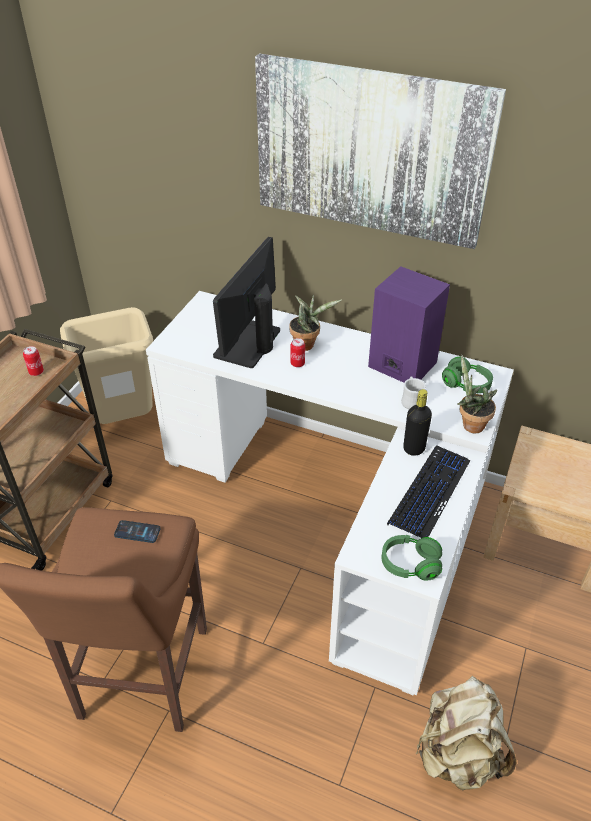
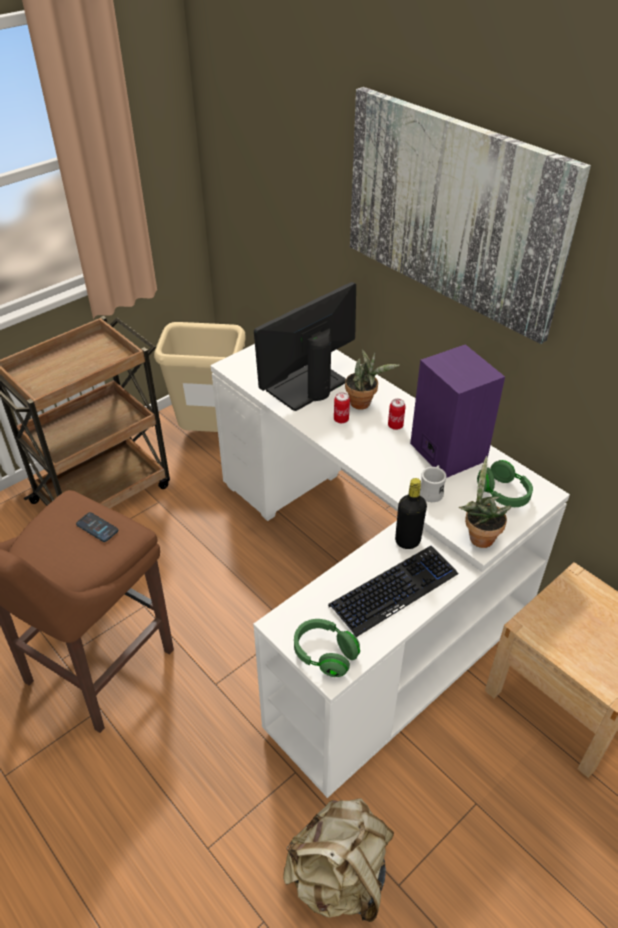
camera: 25 degrees right, 0 degrees up
can [23,346,44,376] -> can moved to [388,399,406,430]

